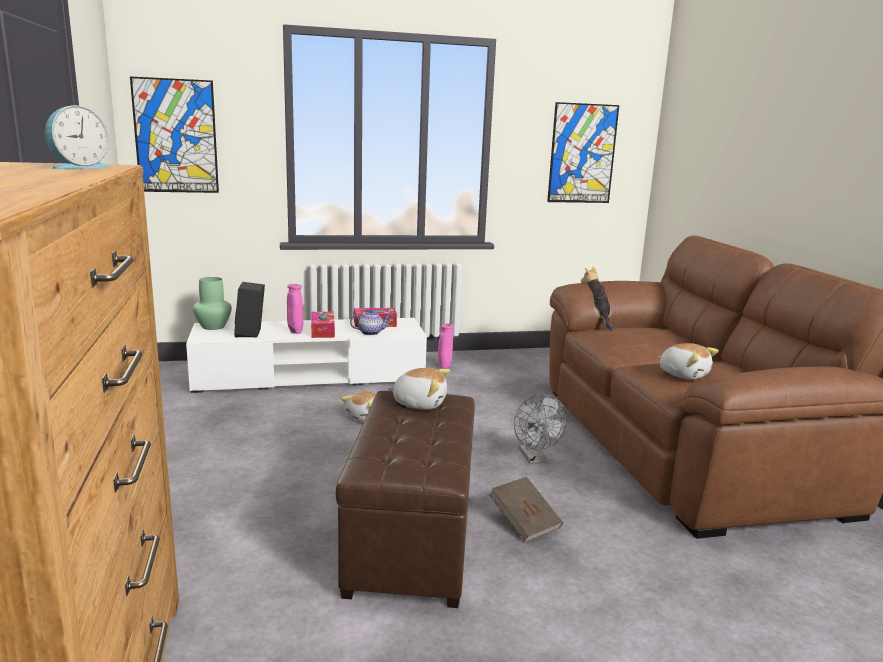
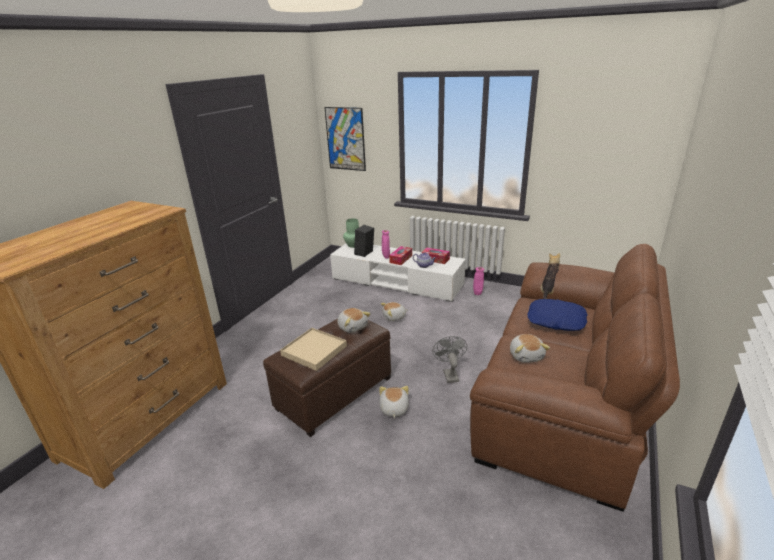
camera: 40 degrees right, 10 degrees up
alarm clock [45,105,109,169] -> none
brown book [489,477,563,543] -> plush toy [379,386,409,418]
grey fan [514,394,567,464] -> grey fan turned 150 degrees clockwise [433,336,467,383]
picture [547,102,619,203] -> none
none -> beige tray [280,328,347,371]
none -> blue pillow [527,299,587,331]

